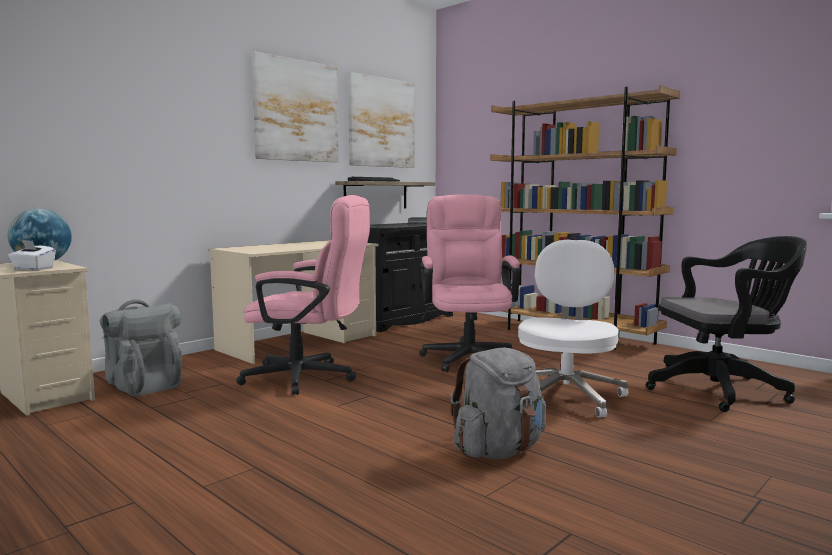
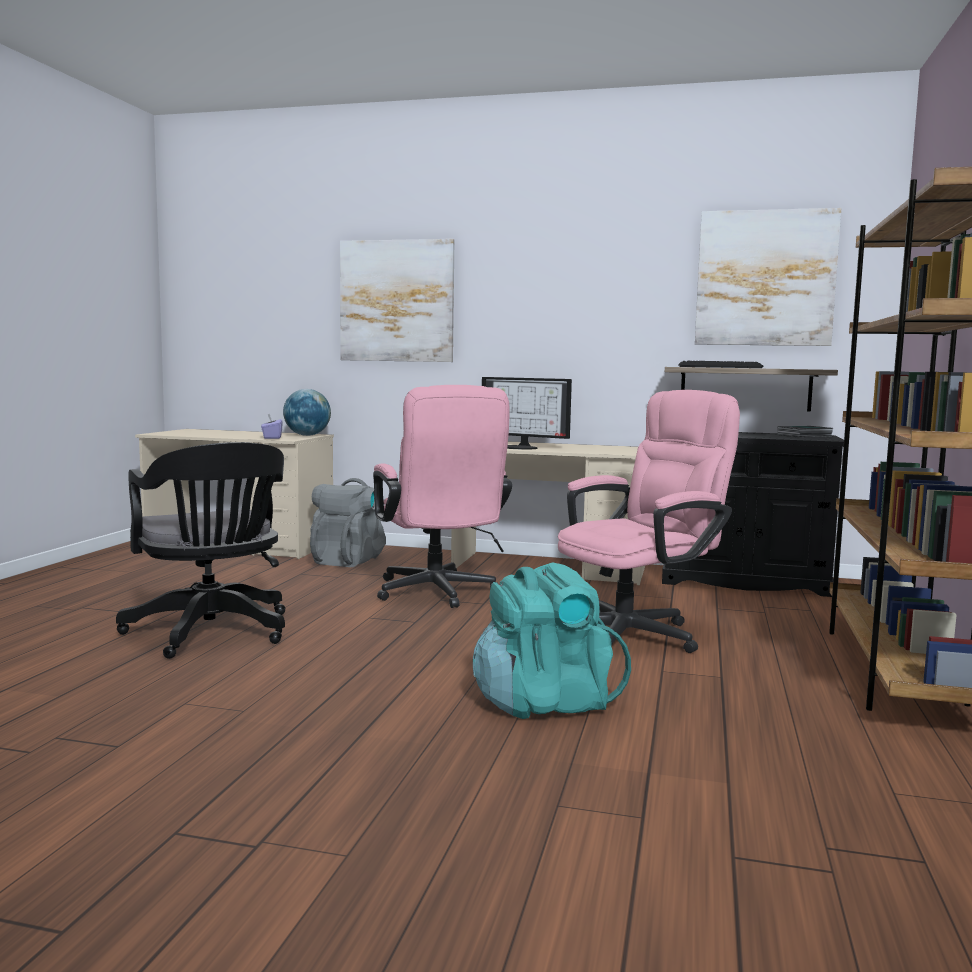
camera: 60 degrees right, 0 degrees up
white tissue box [8,240,56,270] -> purple tissue box [261,414,283,439]
picture [252,51,338,162] -> picture moved to [340,239,454,362]
grey backpack [450,348,546,459] -> none
white office chair [518,240,628,417] -> turquoise backpack [473,562,631,719]
black office chair [646,236,808,412] -> black office chair moved to [116,442,285,659]
none -> monitor [482,377,572,450]

